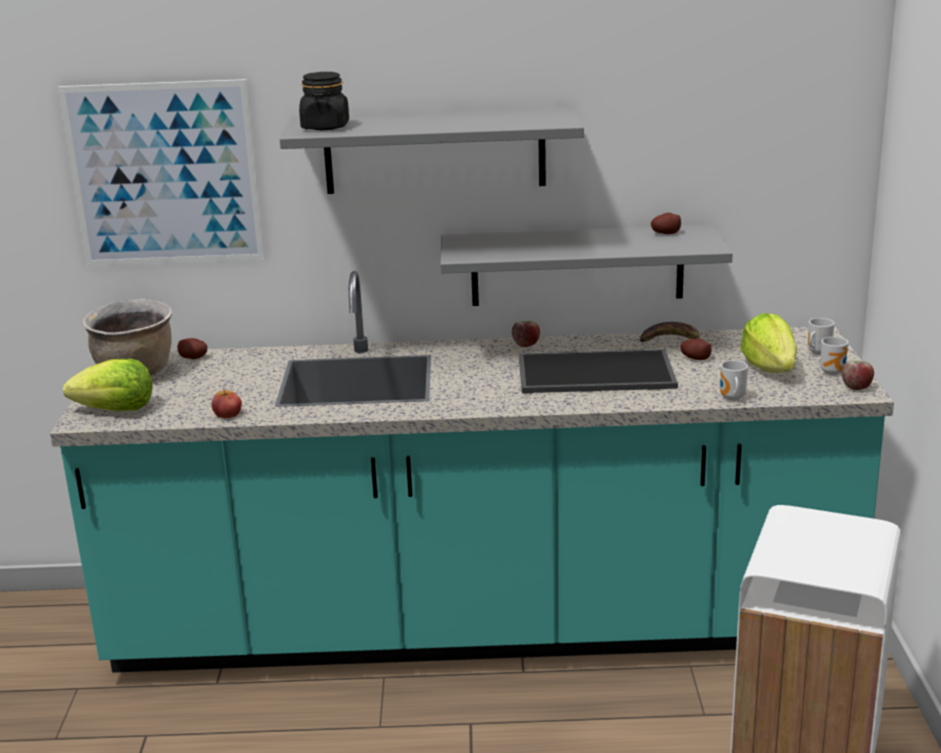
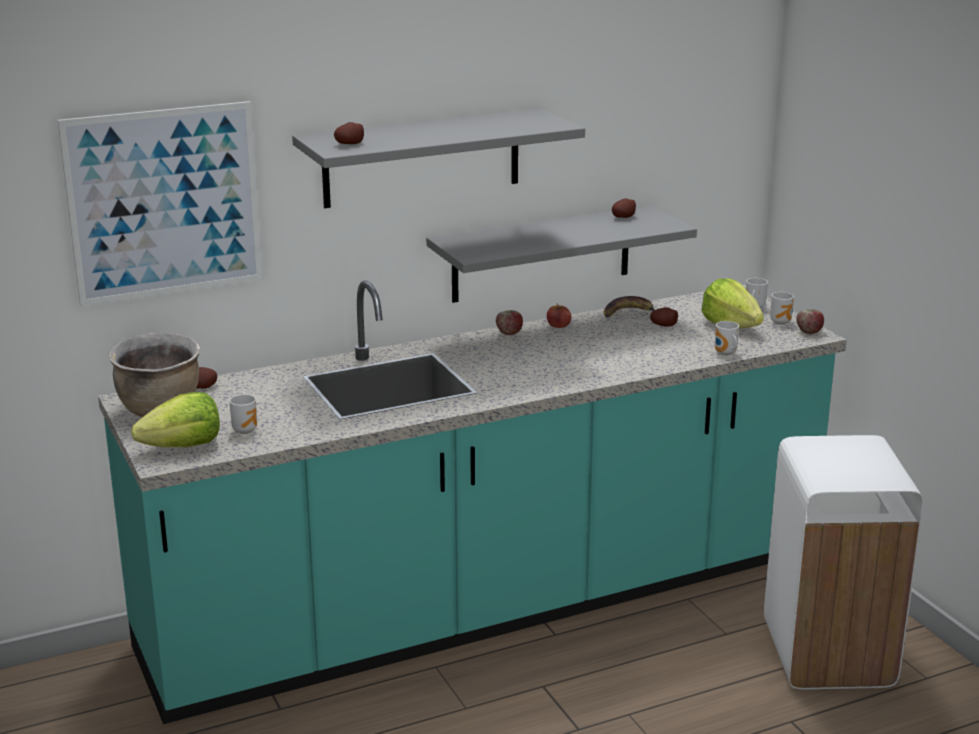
camera: 25 degrees left, 0 degrees up
apple [212,389,242,418] -> apple moved to [547,303,571,328]
black jar [299,72,349,130] -> potato [334,122,364,144]
tray [519,349,678,393] -> none
none -> mug [229,394,257,434]

